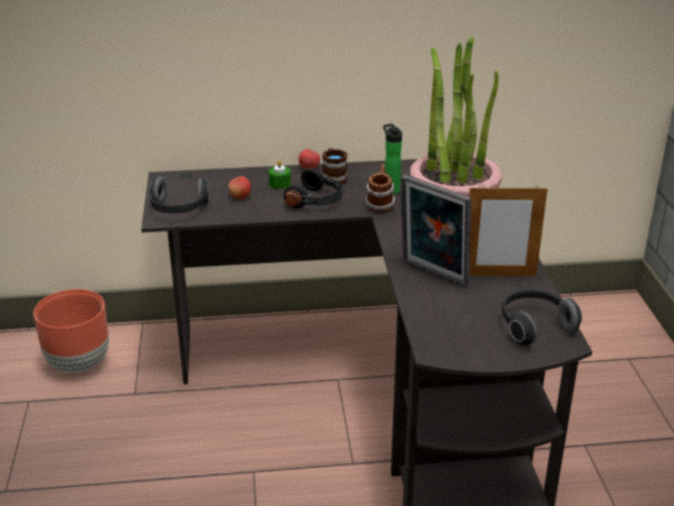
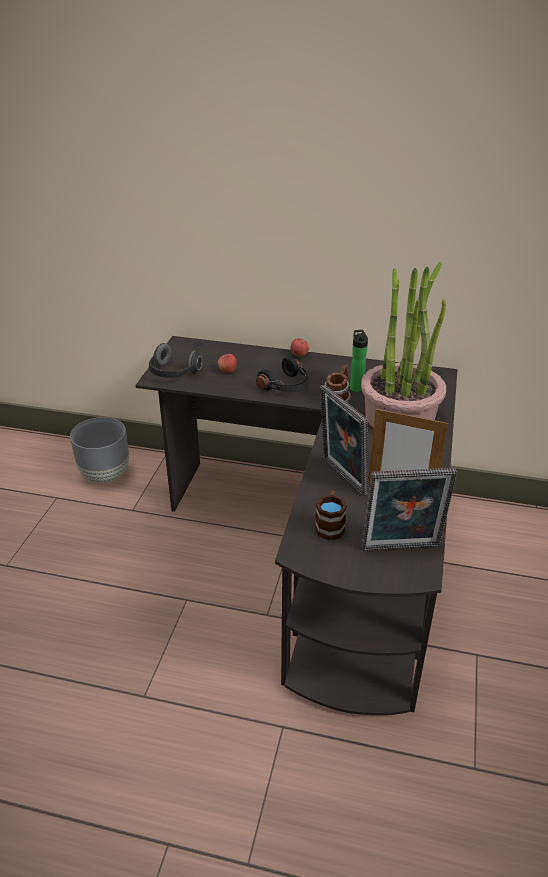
camera: 20 degrees right, 5 degrees up
brown planter [33,289,109,373] -> grey planter [70,417,129,483]
green candle [269,160,291,189] -> none
brown mug [322,148,347,185] -> brown mug moved to [315,490,347,540]
headphones [502,288,582,346] -> picture frame [362,468,457,551]

